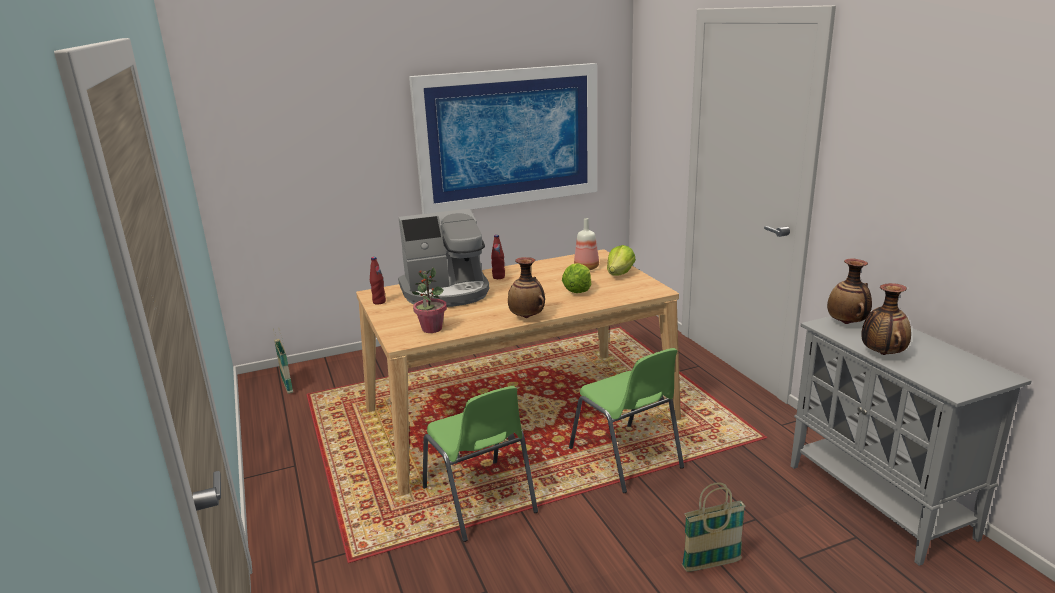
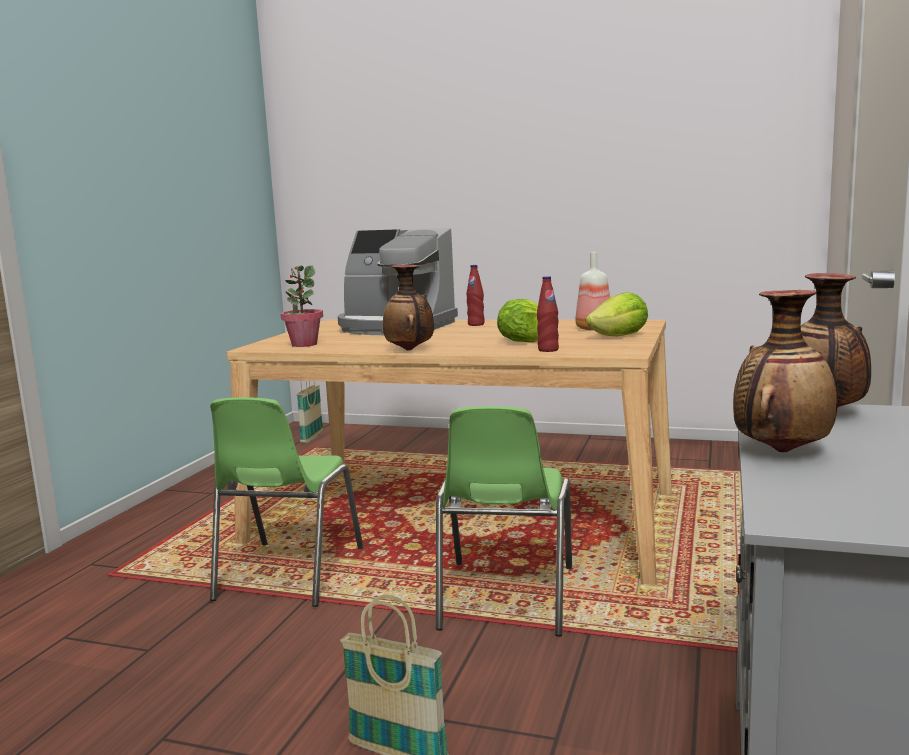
camera: 40 degrees right, 10 degrees down
red bottle [370,257,386,305] -> red bottle moved to [537,276,559,352]
picture [409,63,597,214] -> none

